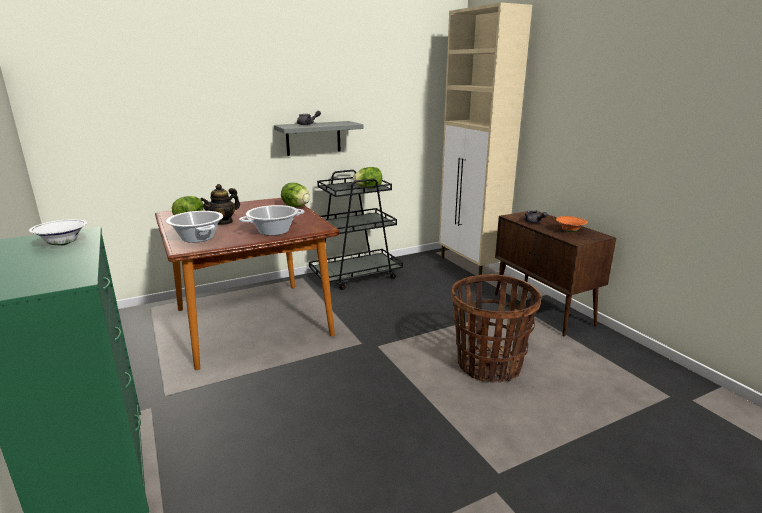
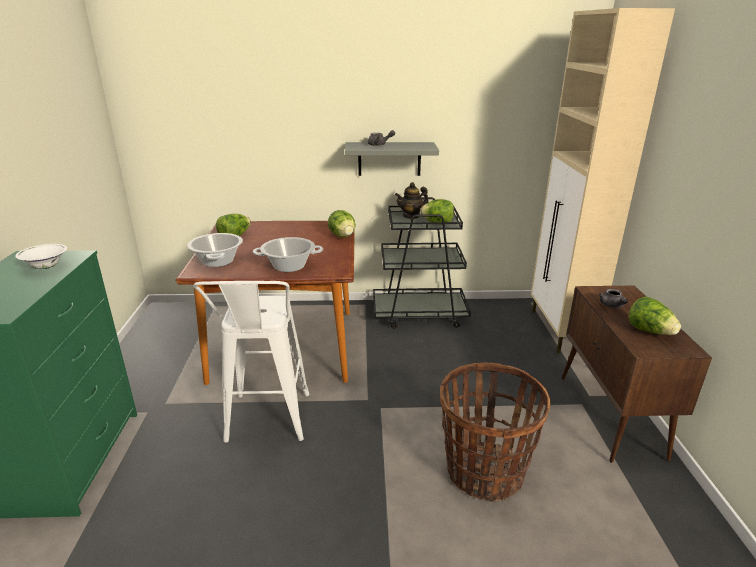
camera: 25 degrees right, 5 degrees up
teapot [200,184,240,225] -> teapot moved to [395,182,429,219]
orange bowl [556,216,588,232] -> lettuce [628,297,681,335]
none -> white stool [193,281,309,442]

